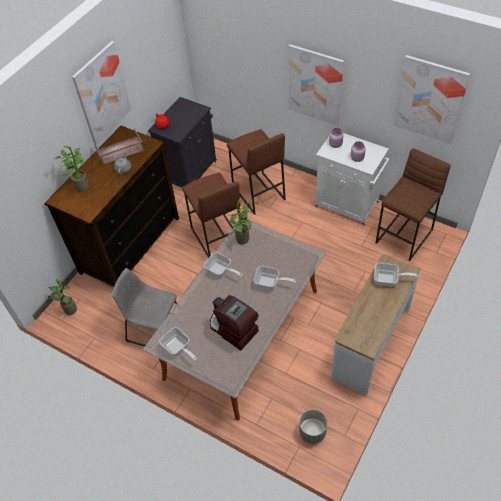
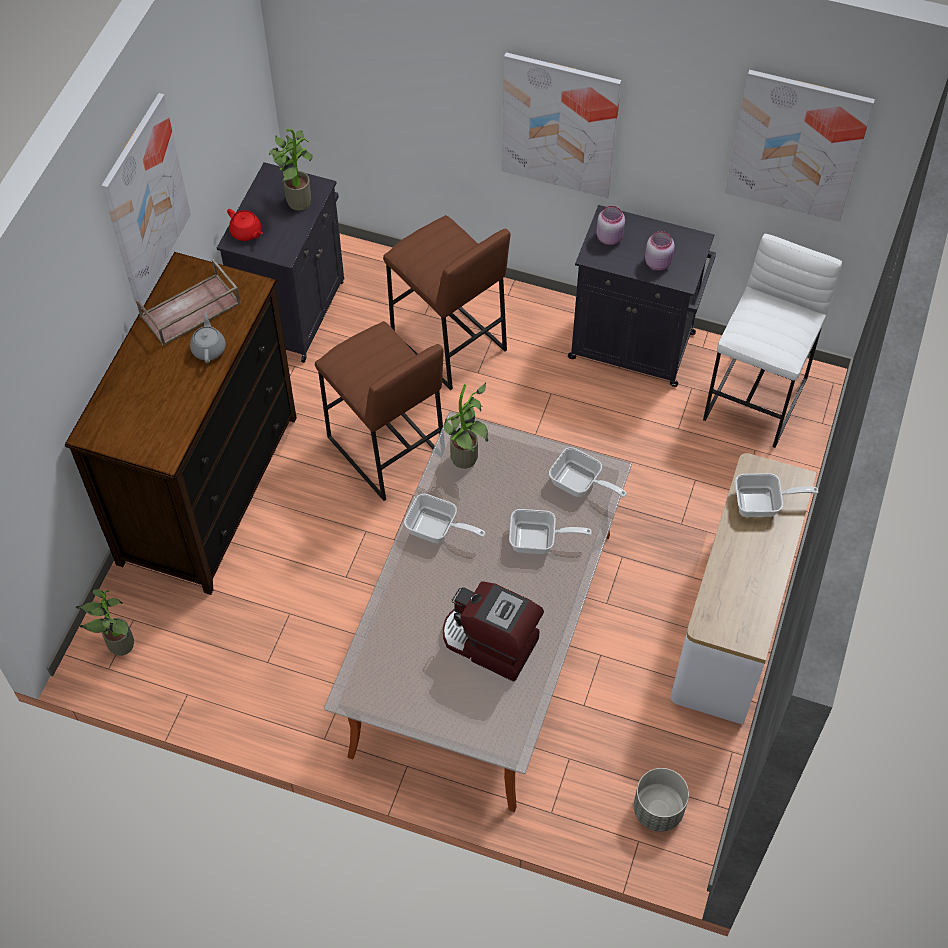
camera: 15 degrees left, 5 degrees up
potted plant [53,146,89,192] -> potted plant moved to [269,129,313,210]
grey chair [111,268,177,346] -> none
frying pan [159,327,197,361] -> frying pan moved to [549,447,627,498]
white cabinet [314,133,389,226] -> black cabinet [568,205,716,387]
brown stool [376,148,451,261] -> white stool [703,234,842,448]

